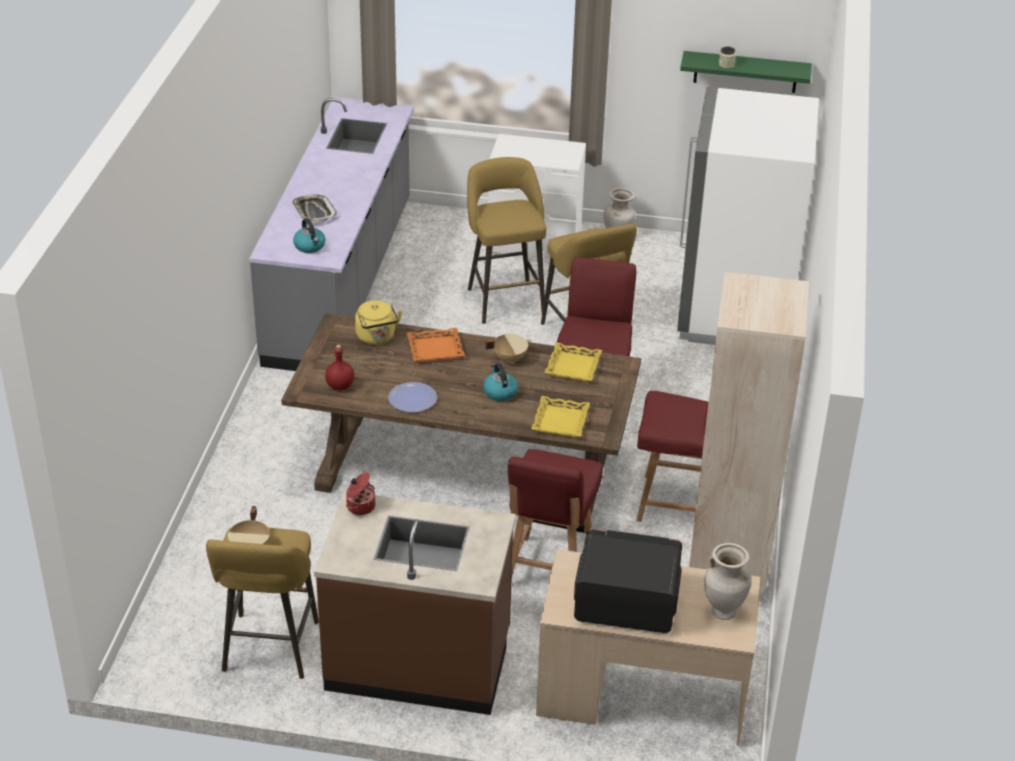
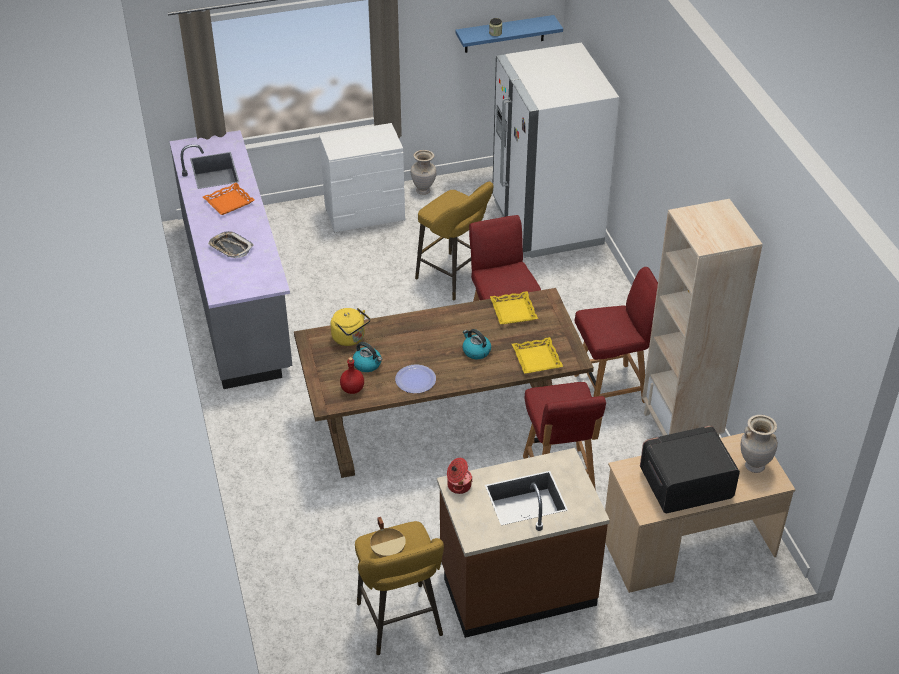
camera: 25 degrees left, 5 degrees up
kettle [293,218,325,253] -> kettle moved to [353,342,382,372]
orange tray [407,328,465,362] -> orange tray moved to [203,183,255,215]
yellow stool [467,157,546,324] -> none
beige cooking pot [485,333,532,364] -> none
green shelf [680,51,812,93] -> blue shelf [455,15,563,53]

